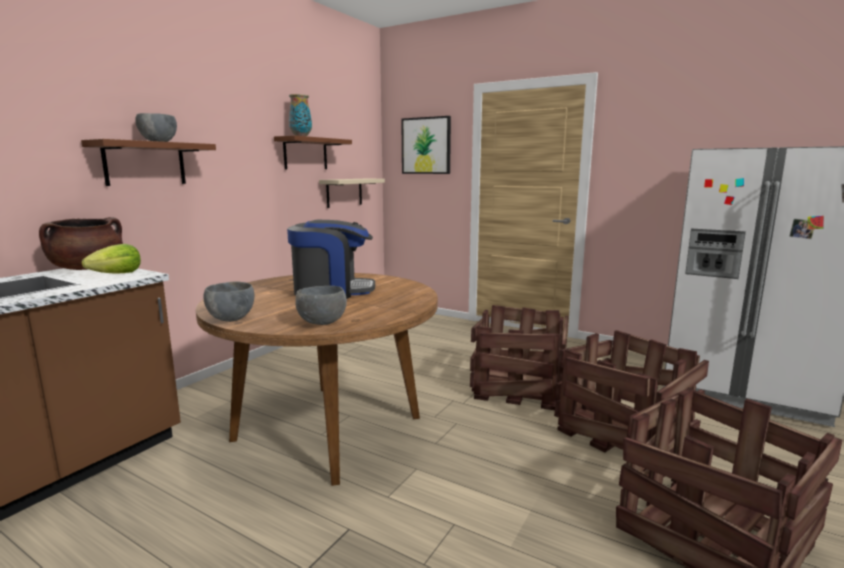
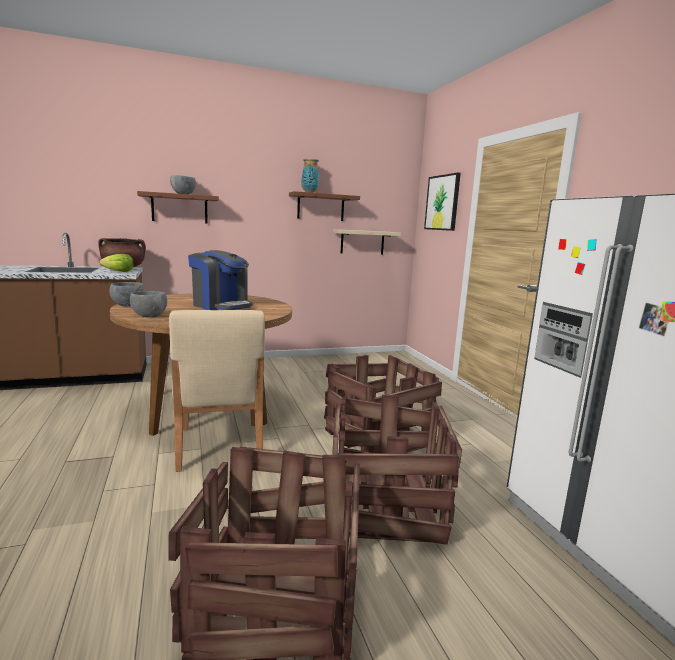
camera: 40 degrees right, 0 degrees up
none -> beige chair [169,310,265,472]

